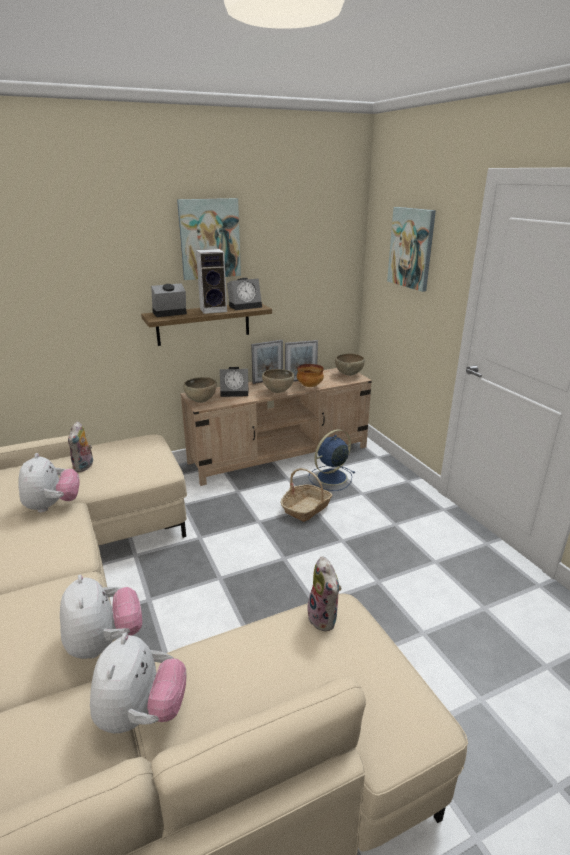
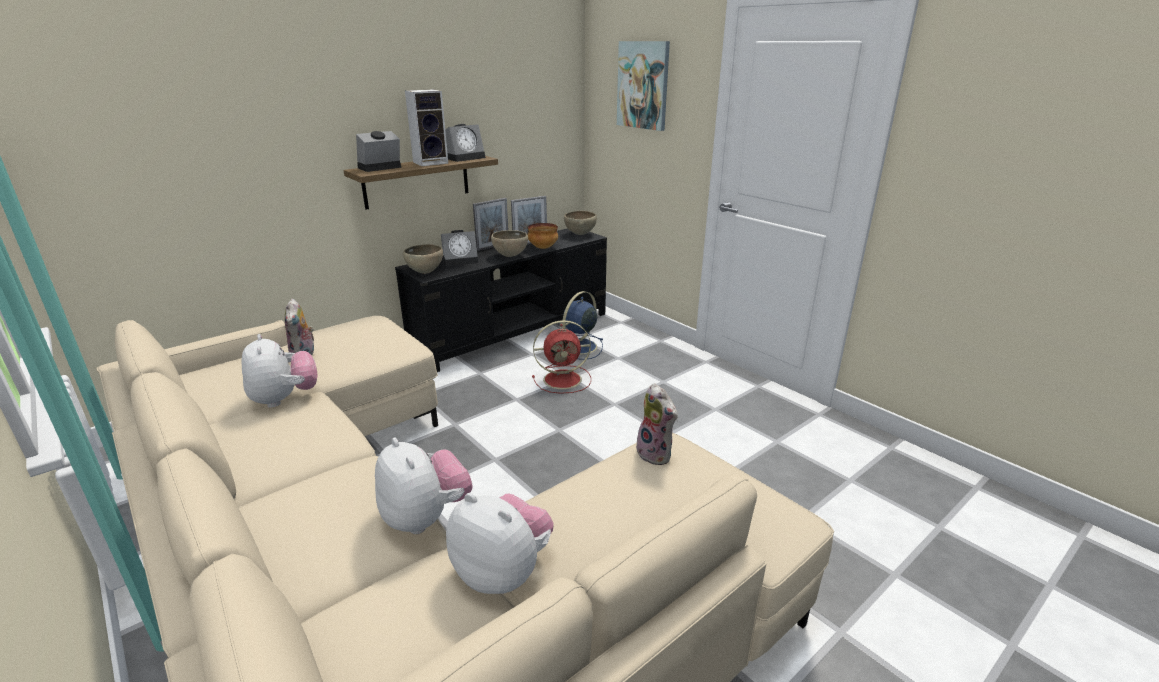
camera: 15 degrees left, 0 degrees up
plush toy [90,633,186,733] -> plush toy turned 45 degrees counterclockwise [446,493,554,594]
picture [177,198,241,280] -> none
beige tv stand [180,368,372,486] -> black tv stand [395,228,607,372]
basket [281,468,333,522] -> red fan [532,320,591,394]

